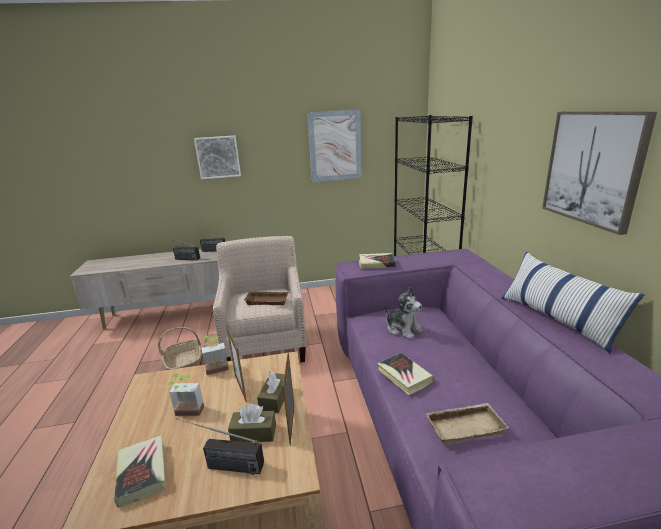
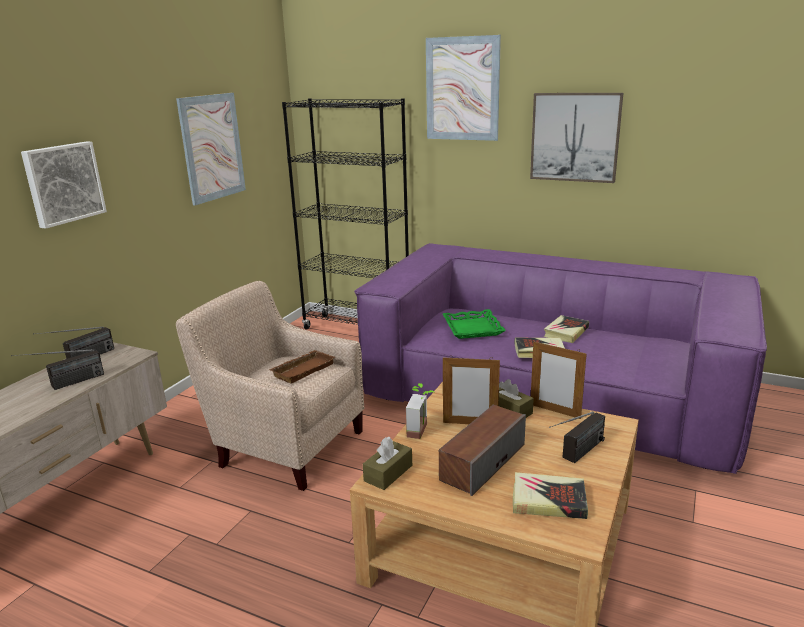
camera: 55 degrees left, 0 degrees up
basket [158,327,201,370] -> none
potted plant [168,373,204,416] -> speaker [439,405,526,496]
brown tissue box [228,404,276,442] -> brown tissue box moved to [363,437,412,490]
book [359,253,396,269] -> book moved to [544,315,589,343]
plush toy [384,287,423,339] -> green tray [443,309,506,339]
beige tray [425,403,509,445] -> none
pillow [501,252,645,353] -> none
none -> picture [426,35,501,141]

